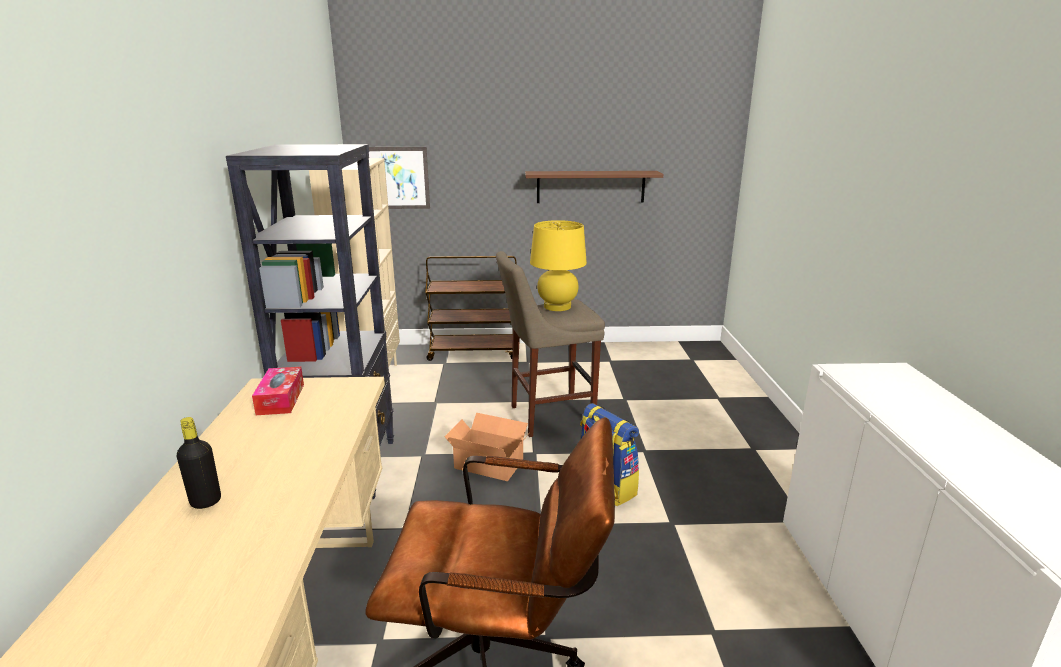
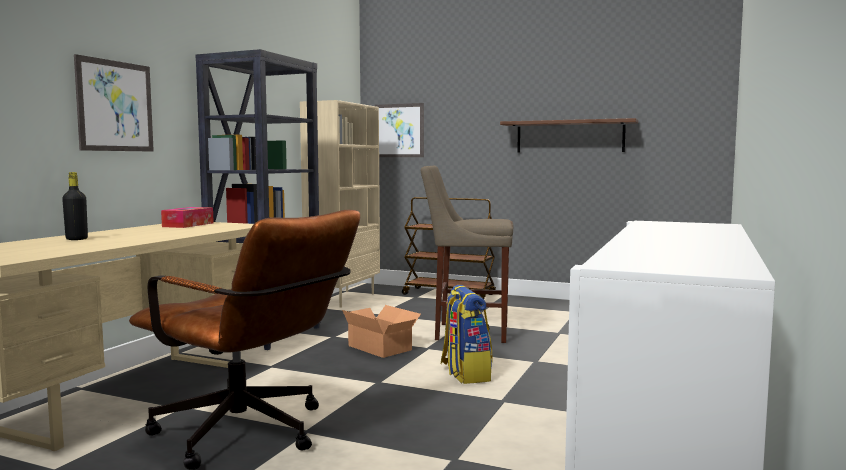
camera: 25 degrees right, 15 degrees down
yellow table lamp [530,220,587,311] -> none
none -> picture [74,54,154,152]

